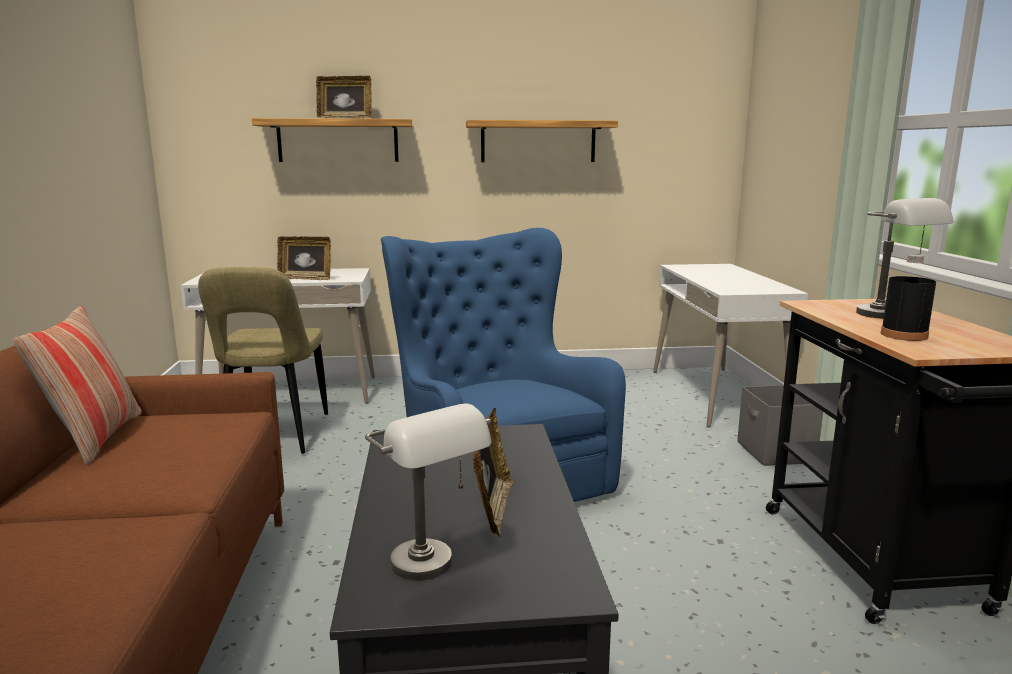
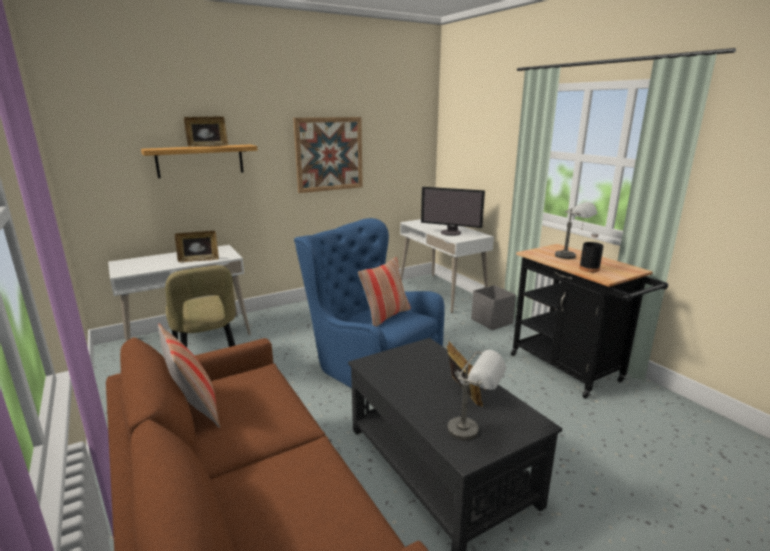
camera: 25 degrees left, 5 degrees up
shelf [466,120,618,162] -> picture [293,117,363,193]
none -> pillow [358,257,411,327]
none -> monitor [421,187,485,236]

